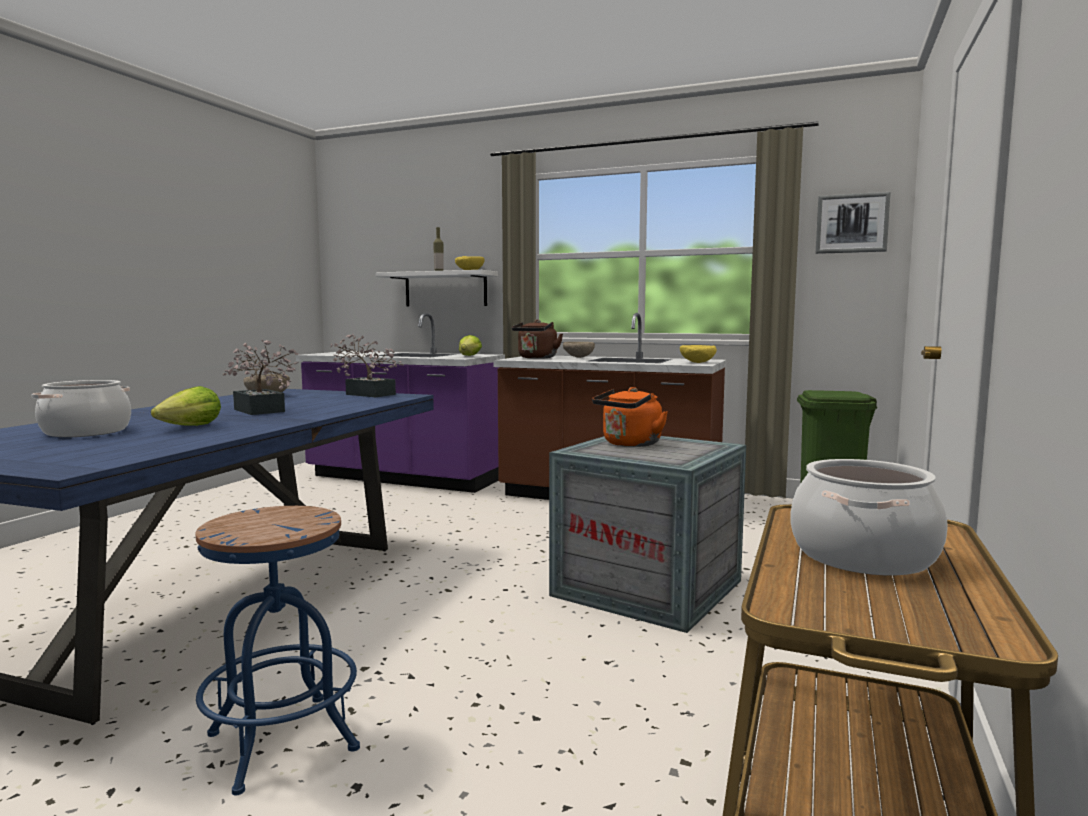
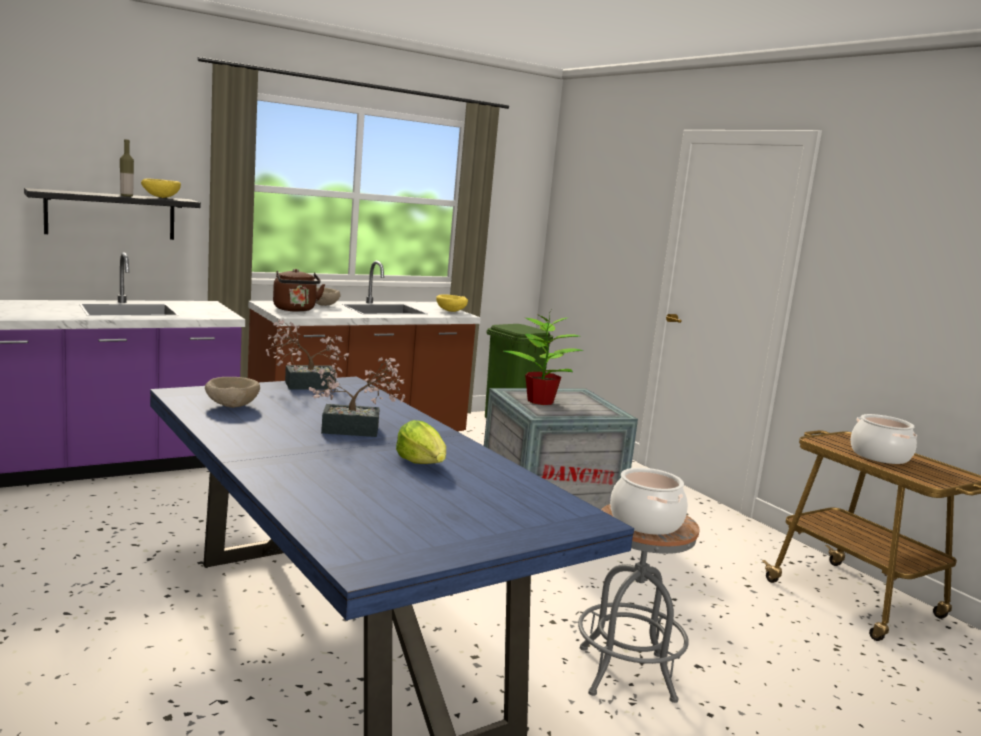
camera: 55 degrees left, 5 degrees up
cooking pot [31,380,131,437] -> cooking pot moved to [610,468,688,535]
blue stool [195,506,360,795] -> grey stool [578,504,700,703]
white shelf [376,270,498,306] -> black shelf [24,188,201,240]
lettuce [459,335,482,356] -> none
orange kettle [592,387,668,447] -> potted plant [503,310,584,405]
picture [816,192,891,254] -> none

